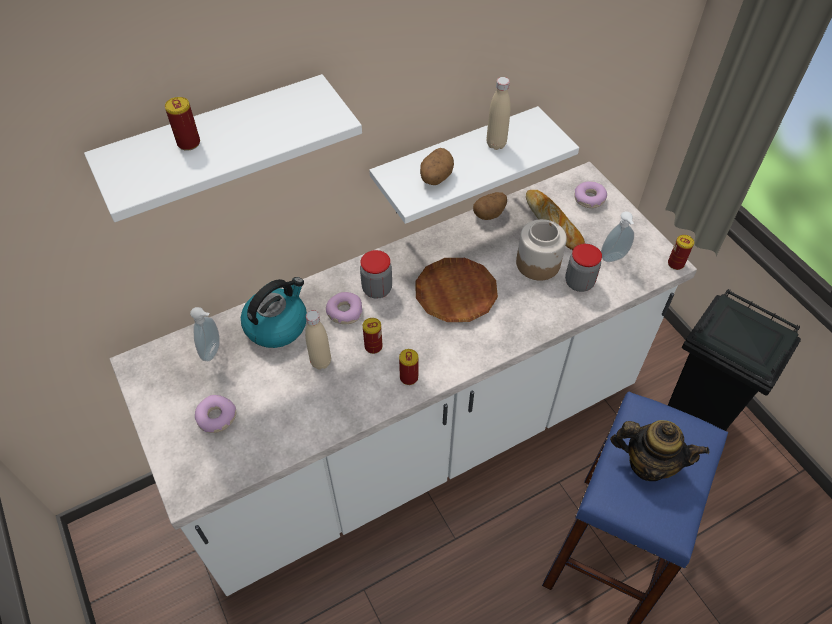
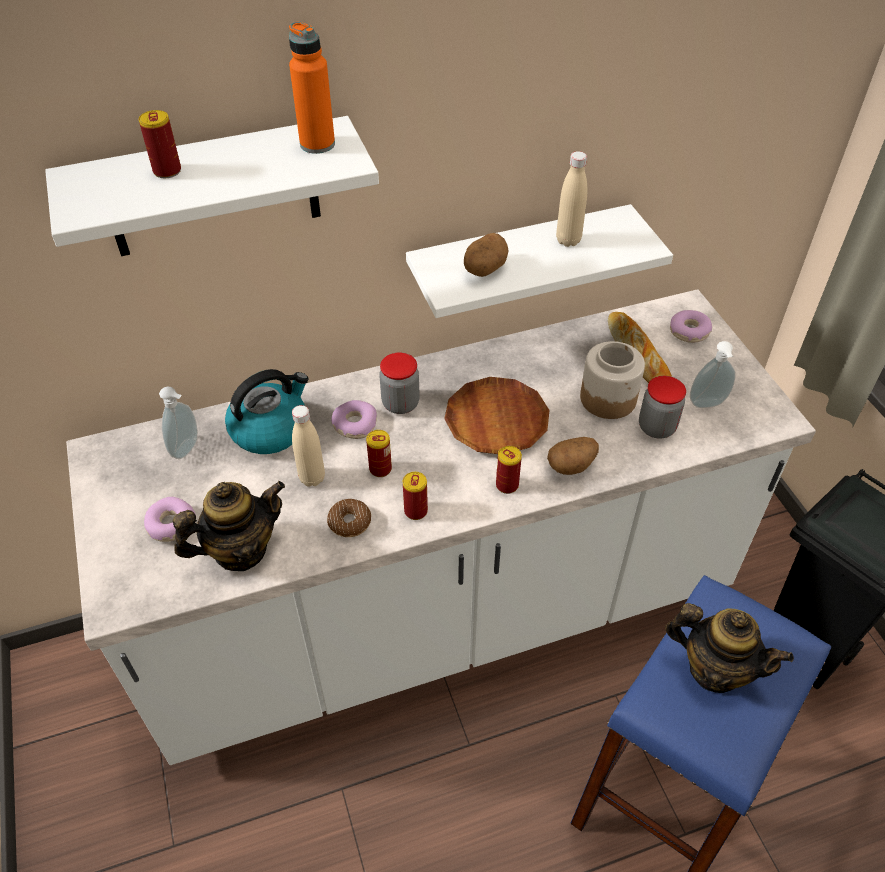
camera: 10 degrees right, 5 degrees down
potato [473,192,507,220] -> potato moved to [547,437,599,475]
can [668,235,694,270] -> can moved to [496,446,522,494]
none -> teapot [173,481,285,571]
none -> orange bottle [289,22,335,154]
none -> donut [327,499,371,537]

